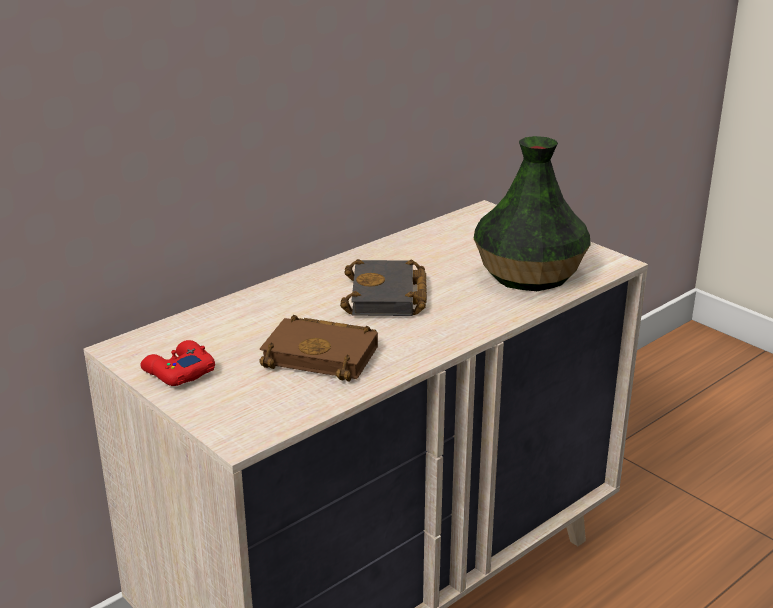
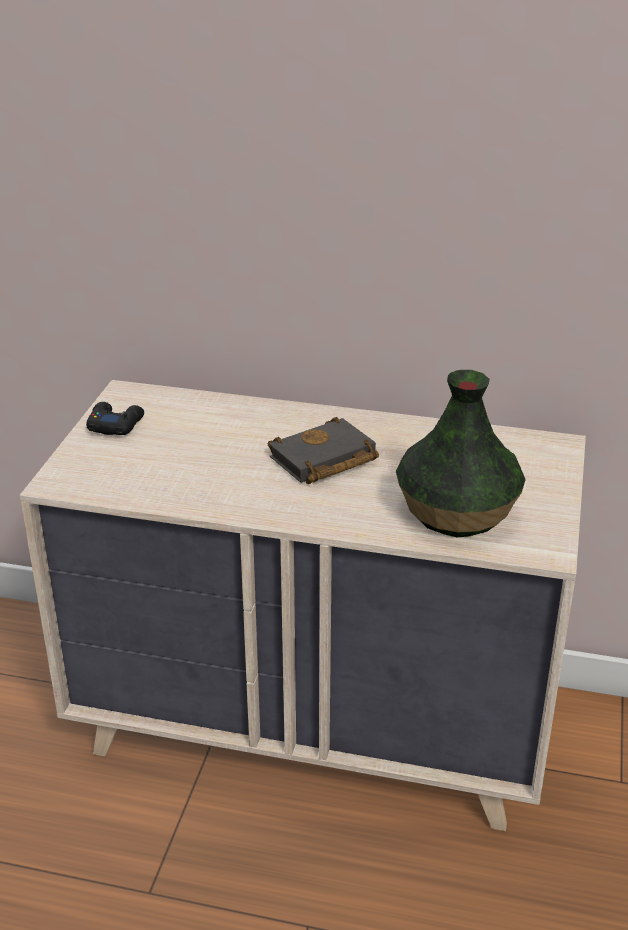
camera: 55 degrees right, 5 degrees up
red game controller [140,340,215,386] -> black game controller [86,402,144,435]
brown book [259,315,378,382] -> none

